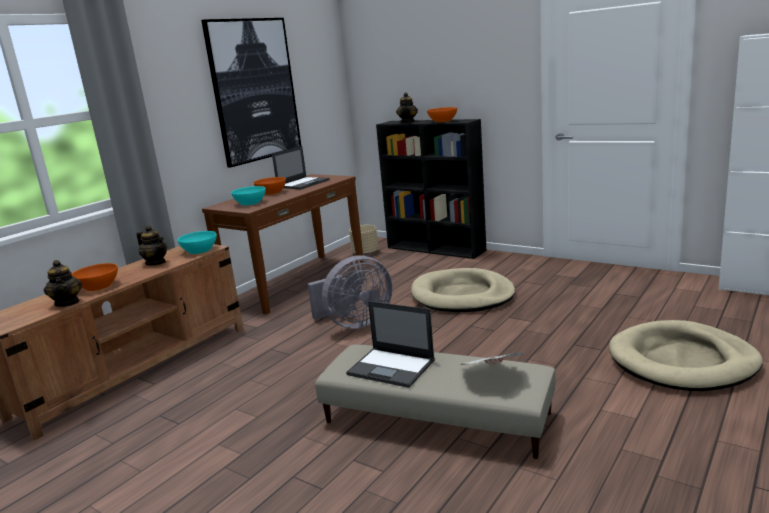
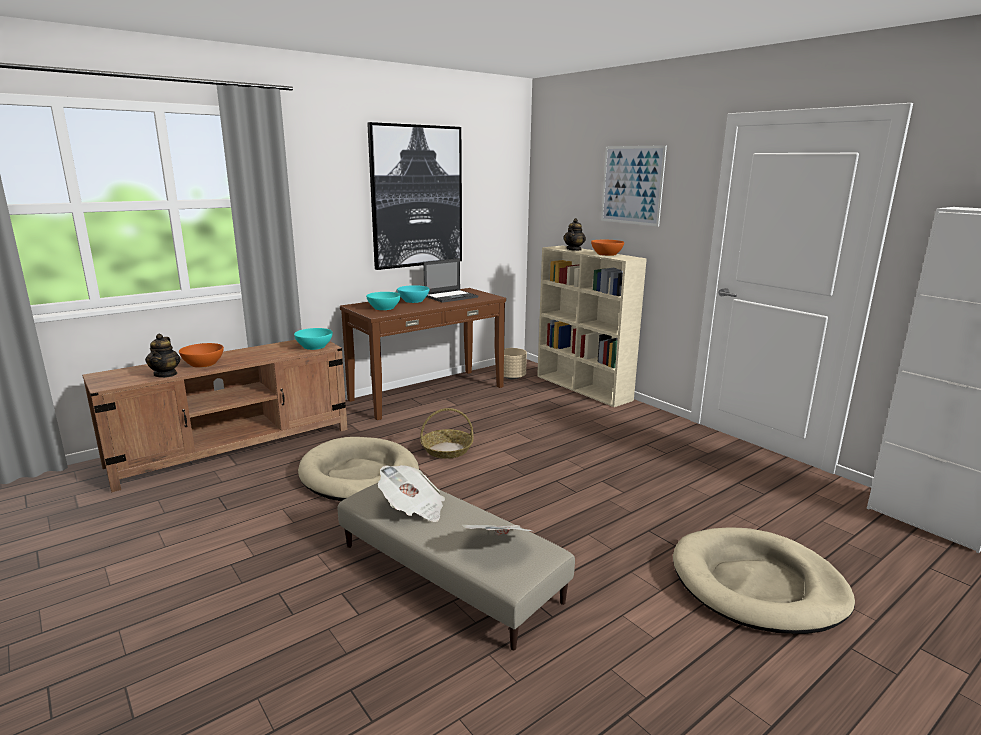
camera: 15 degrees right, 0 degrees up
teapot [136,225,167,266] -> none
orange bowl [254,177,286,195] -> turquoise bowl [397,285,429,303]
grey fan [308,255,392,329] -> basket [420,408,474,459]
laptop [346,301,435,388] -> newspaper [378,465,445,522]
black bookcase [376,119,486,259] -> beige bookcase [537,245,647,407]
beige dog bed [411,268,515,312] -> beige dog bed moved to [298,437,420,501]
none -> picture [601,145,667,226]

